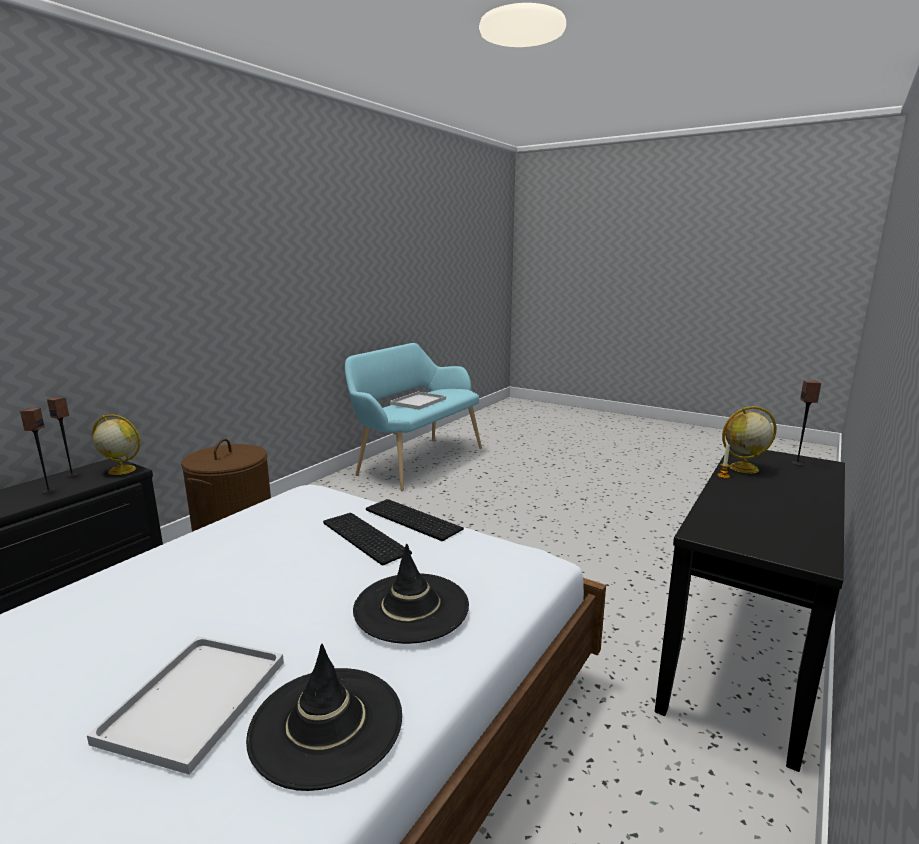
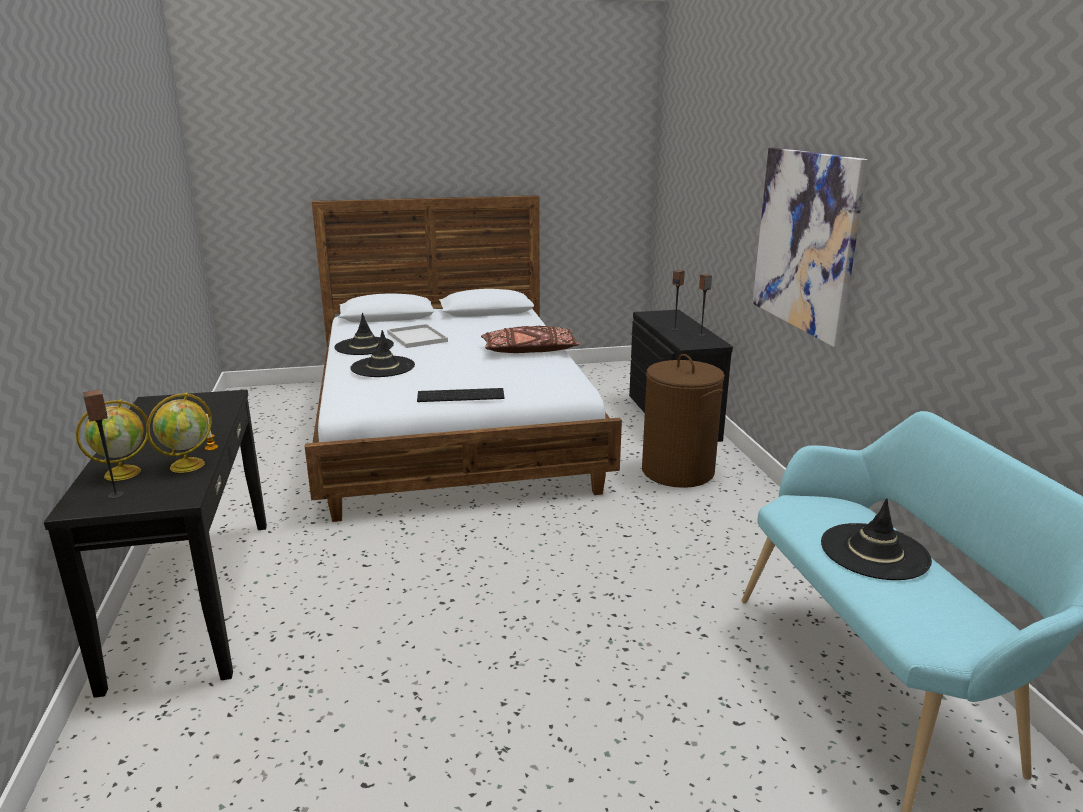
camera: 135 degrees right, 5 degrees up
globe [92,414,140,475] -> globe moved to [76,399,148,481]
keyboard [323,513,412,565] -> none
white tray [390,392,446,410] -> black hat [821,498,932,580]
none -> brown pillow [481,326,580,353]
none -> picture [753,148,868,347]

